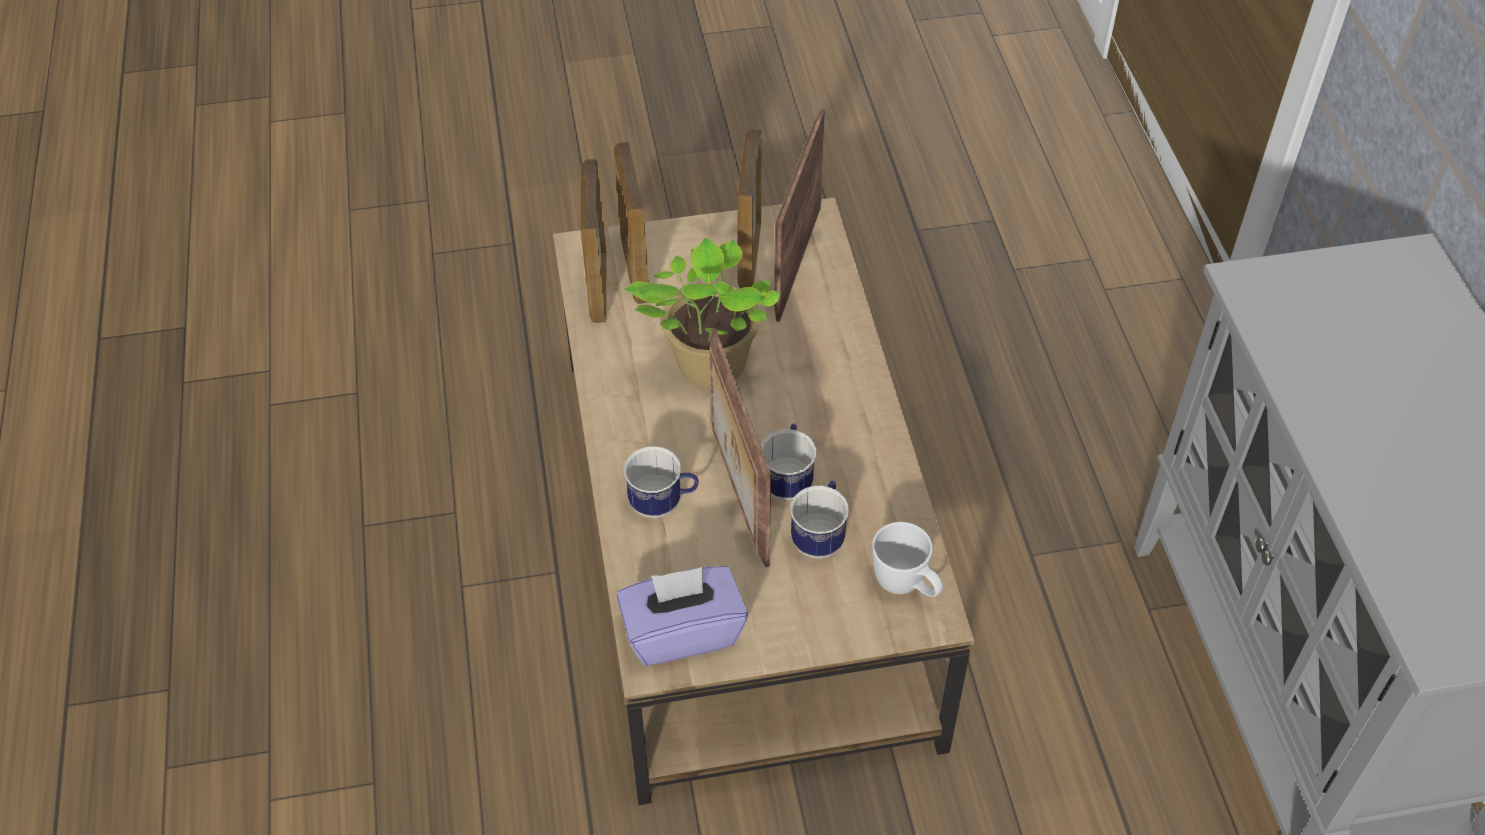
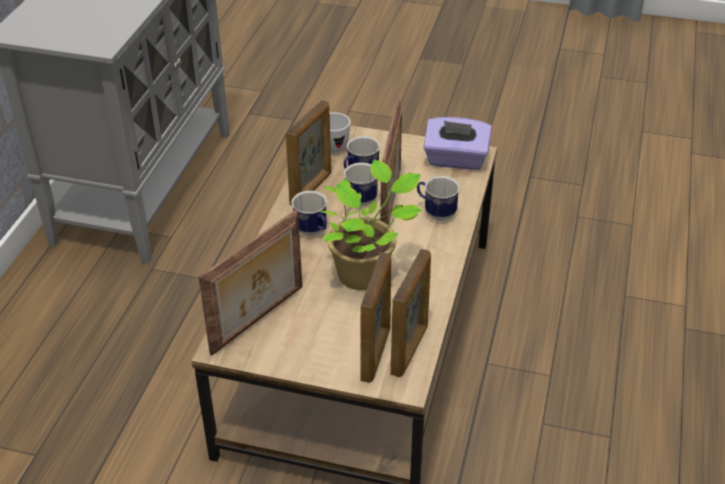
camera: 155 degrees left, 10 degrees down
picture frame [737,129,762,288] -> picture frame moved to [286,100,331,205]
none -> mug [292,191,327,236]

